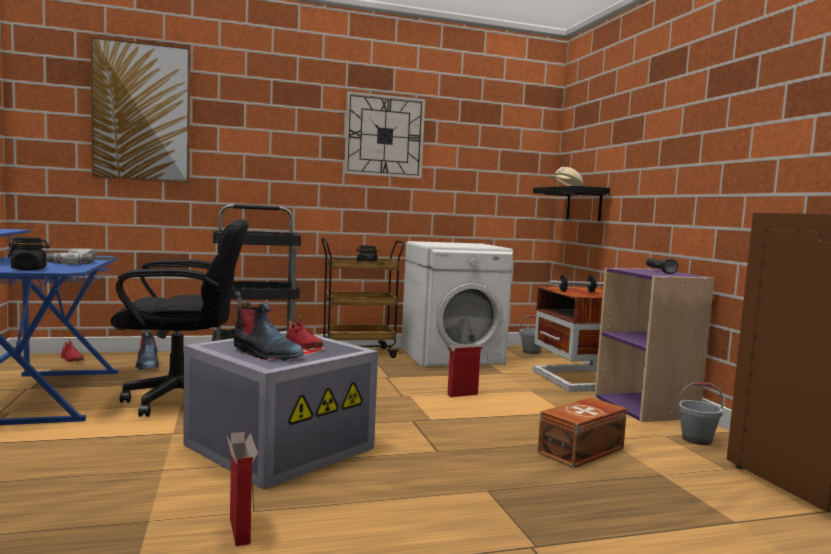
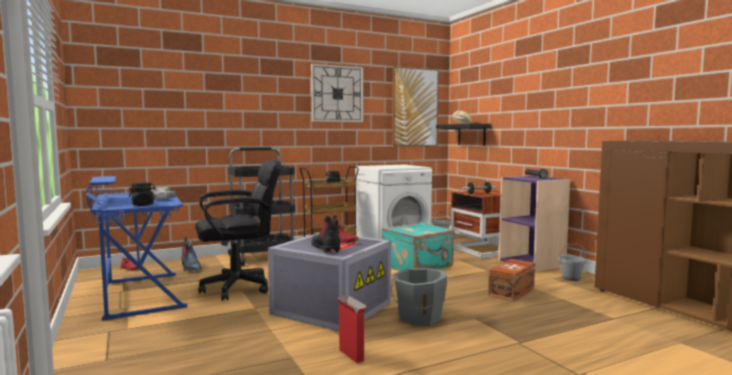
camera: 10 degrees left, 0 degrees up
picture [91,36,190,183] -> picture moved to [392,66,439,147]
boot [233,291,304,361] -> boot turned 135 degrees counterclockwise [311,215,341,253]
cardboard box [447,344,483,397] -> turquoise suitcase [382,222,455,271]
none -> grey bucket [390,268,447,326]

